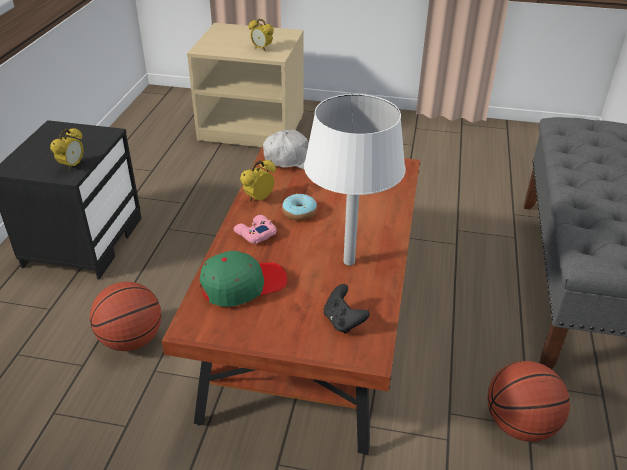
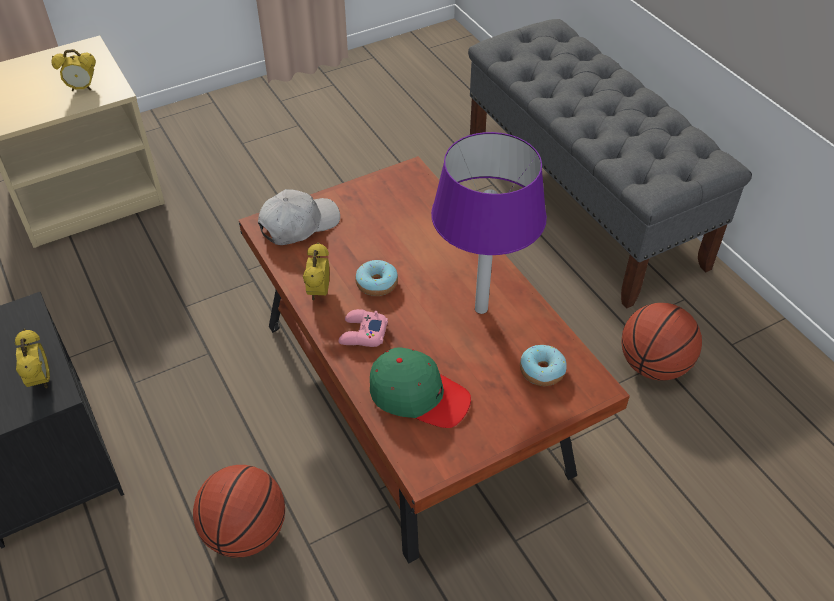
camera: 40 degrees left, 10 degrees up
green cap [200,251,287,307] -> green cap turned 90 degrees clockwise [370,347,471,428]
white table lamp [304,94,406,266] -> purple table lamp [431,132,547,314]
black game controller [324,284,370,334] -> donut [520,345,567,386]

